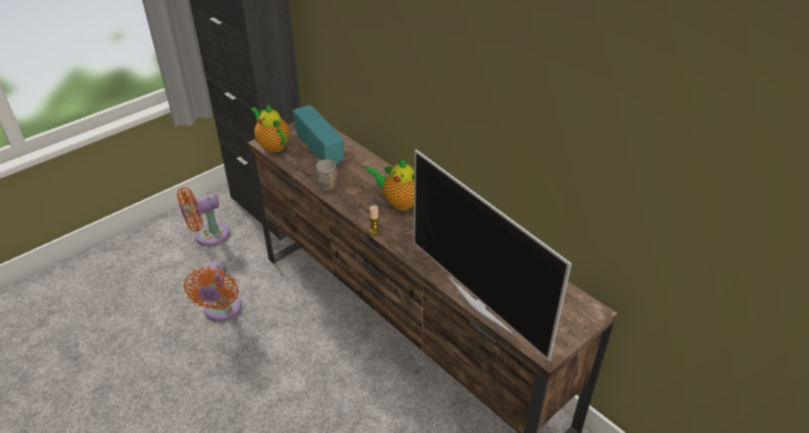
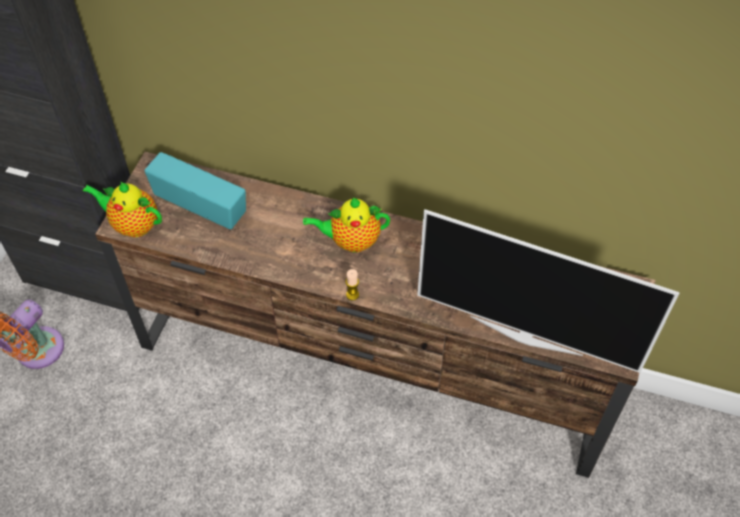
camera: 30 degrees left, 15 degrees up
orange fan [184,261,242,321] -> none
grey mug [314,158,338,190] -> none

